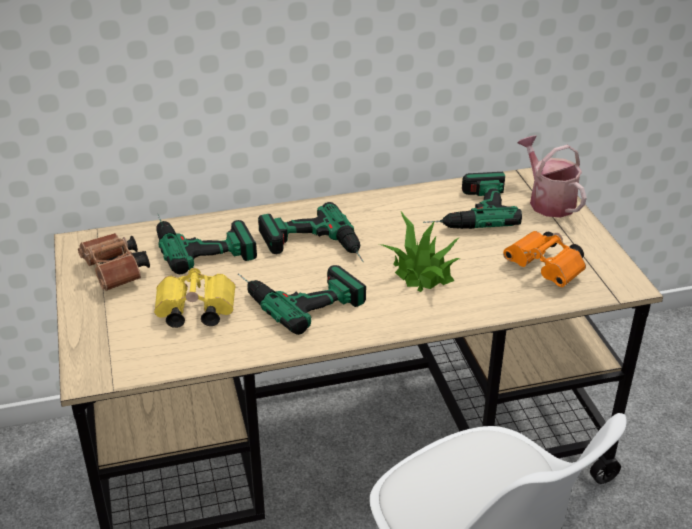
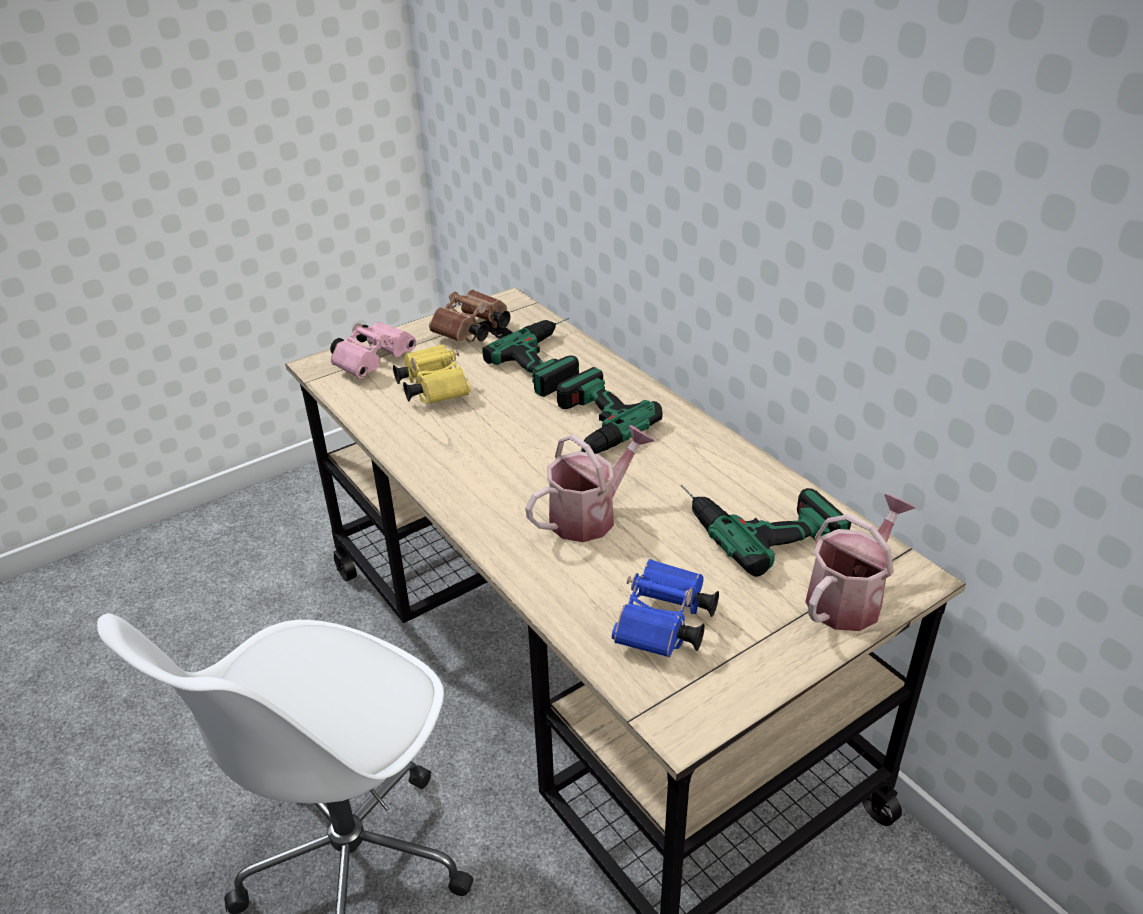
camera: 70 degrees right, 0 degrees up
power drill [238,265,366,335] -> none
potted plant [379,211,460,292] -> watering can [525,425,655,542]
orange binoculars [503,231,586,287] -> blue binoculars [612,559,719,658]
none -> pink binoculars [330,322,416,378]

